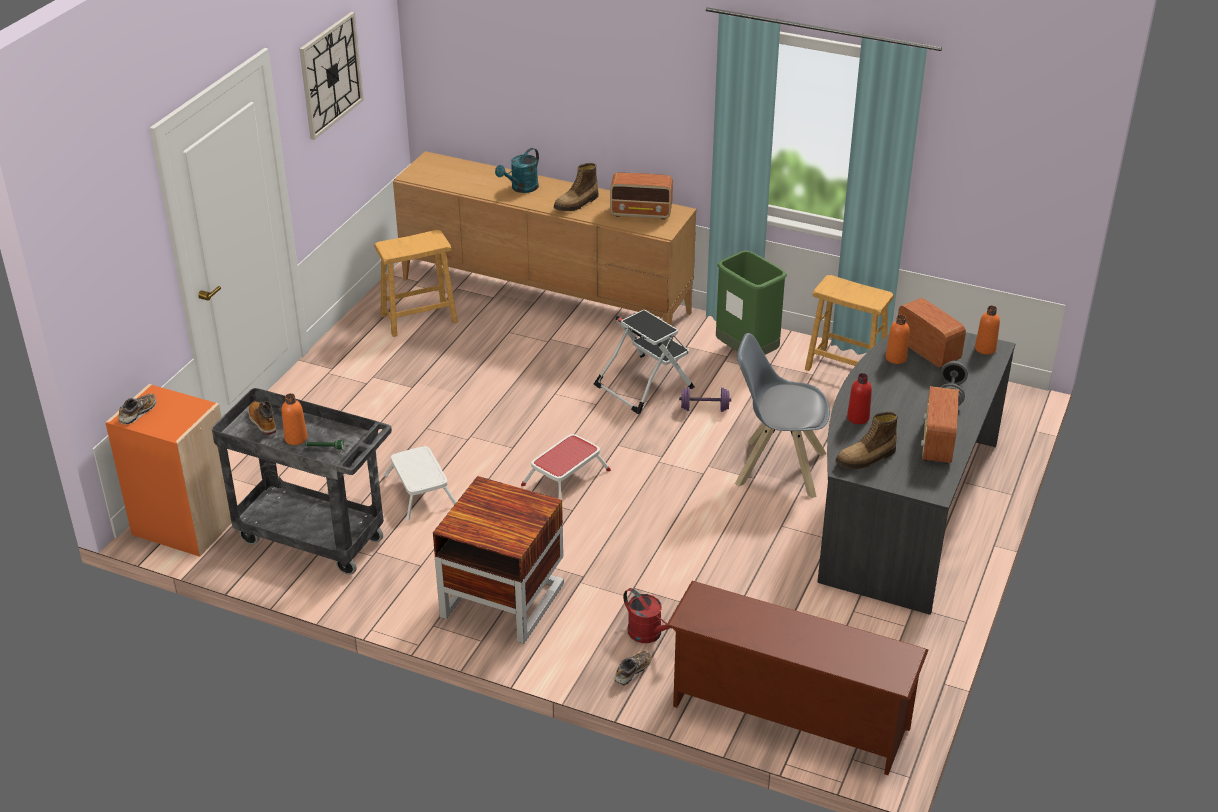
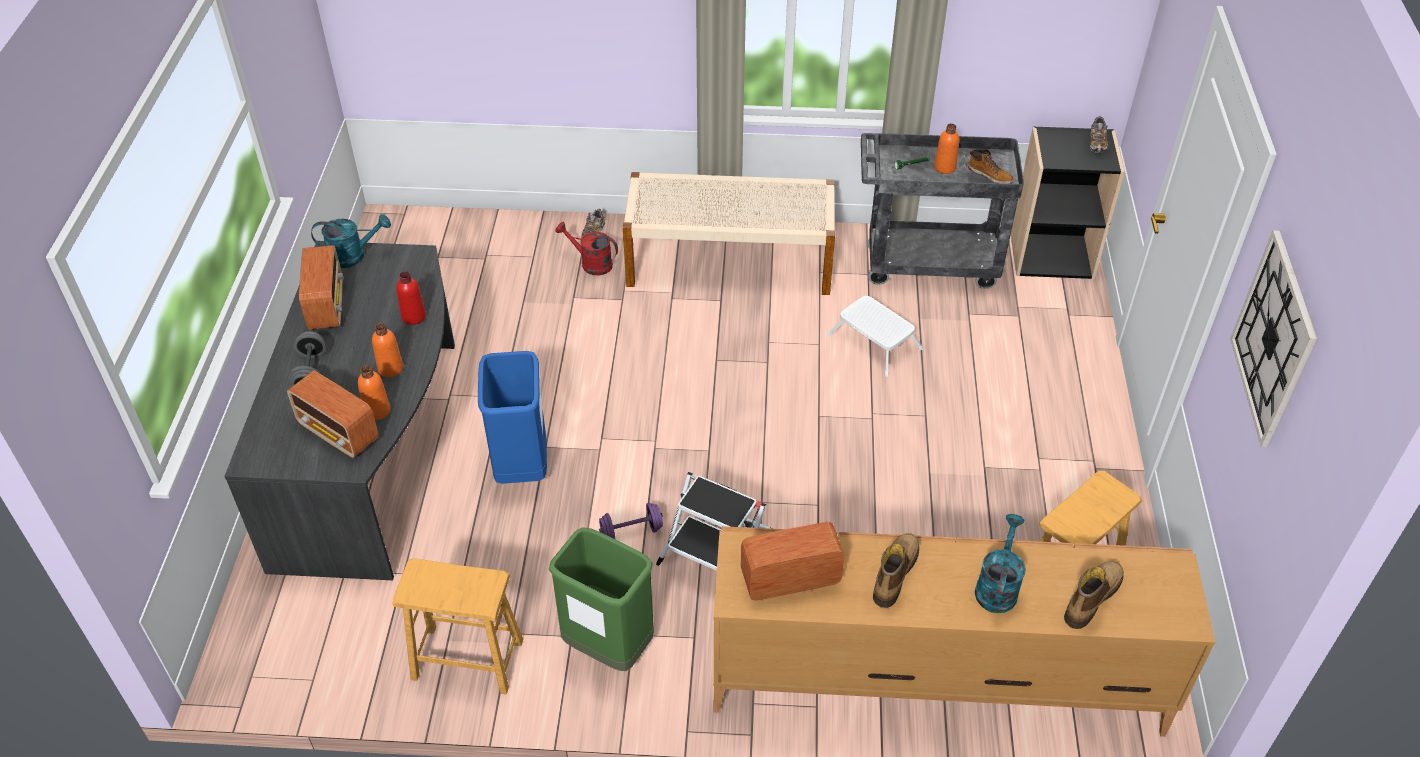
camera: 160 degrees right, 10 degrees up
orange bookcase [105,384,238,557] -> black bookcase [1011,127,1125,279]
nightstand [433,476,564,644] -> beige bench [623,172,835,295]
red step ladder [521,434,611,499] -> none
brown shoe rack [666,581,928,775] -> none
grey chair [735,333,830,498] -> blue trash can [478,351,547,484]
boot [836,411,898,469] -> boot moved to [1064,561,1124,629]
orange bottle [975,306,1000,355] -> orange bottle moved to [372,323,403,377]
none -> turquoise watering can [311,214,391,268]

